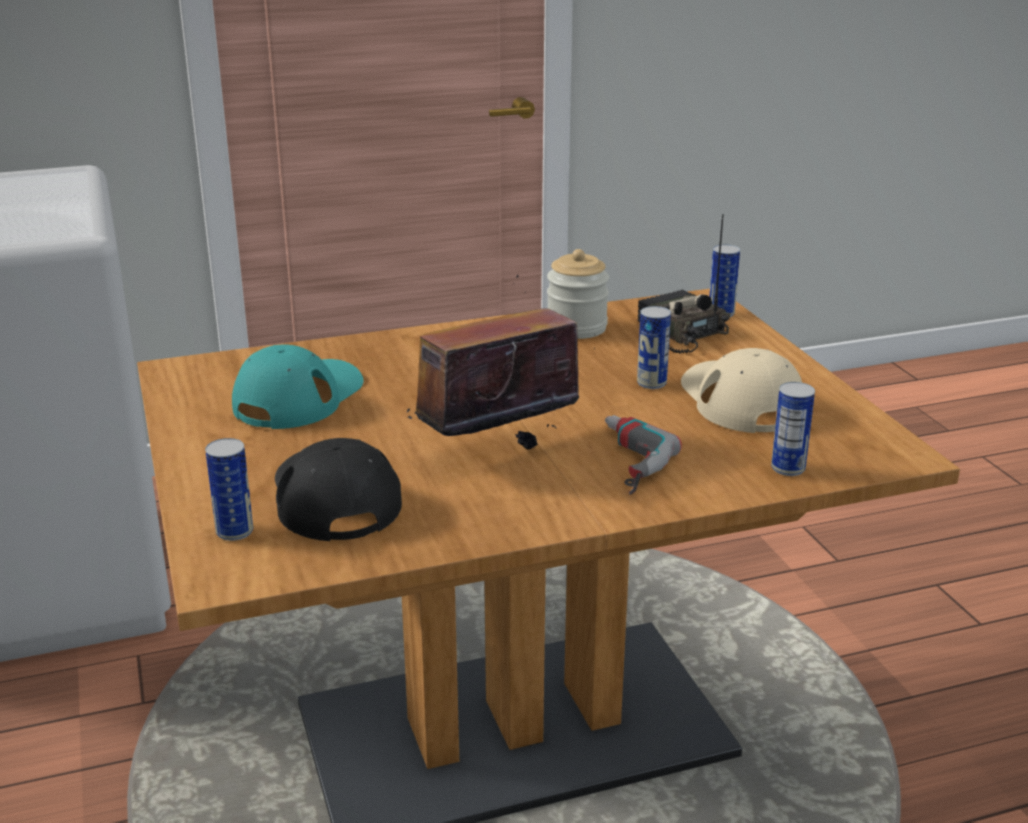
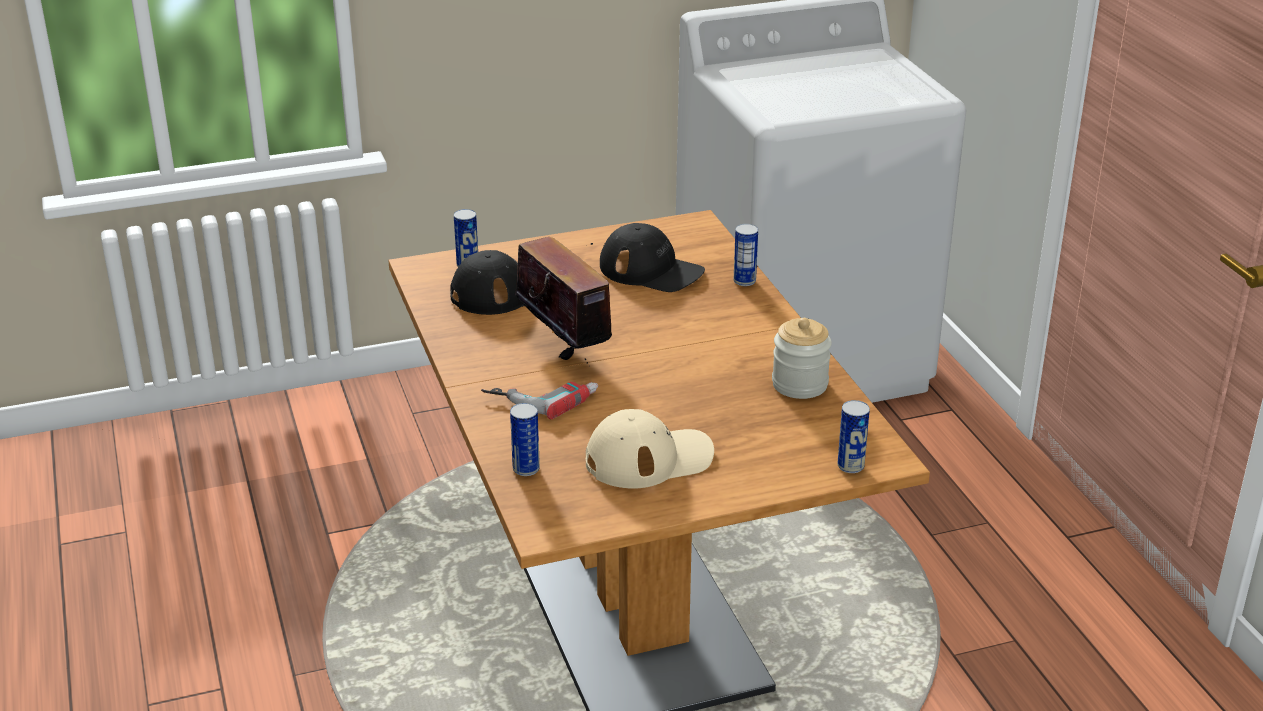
camera: 90 degrees right, 5 degrees up
turquoise cap [232,344,364,429] -> black cap [600,223,705,292]
can [637,306,671,389] -> can moved to [733,224,758,286]
radio [638,214,730,354] -> none

